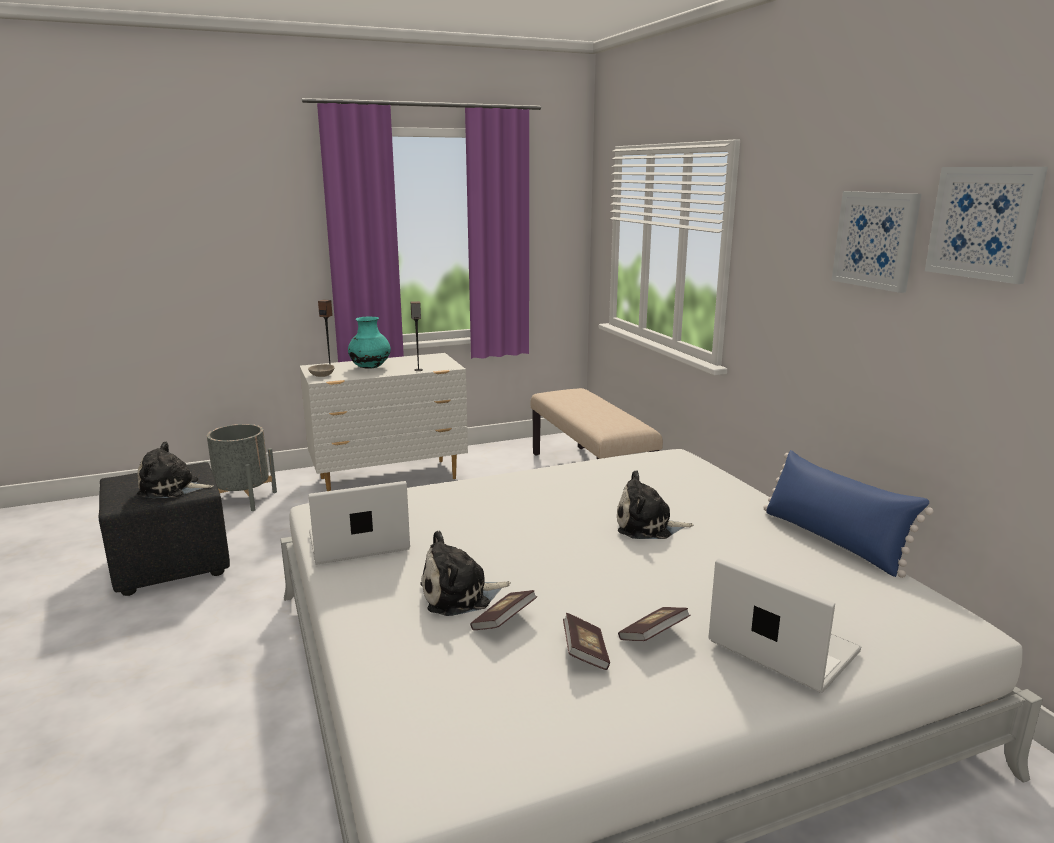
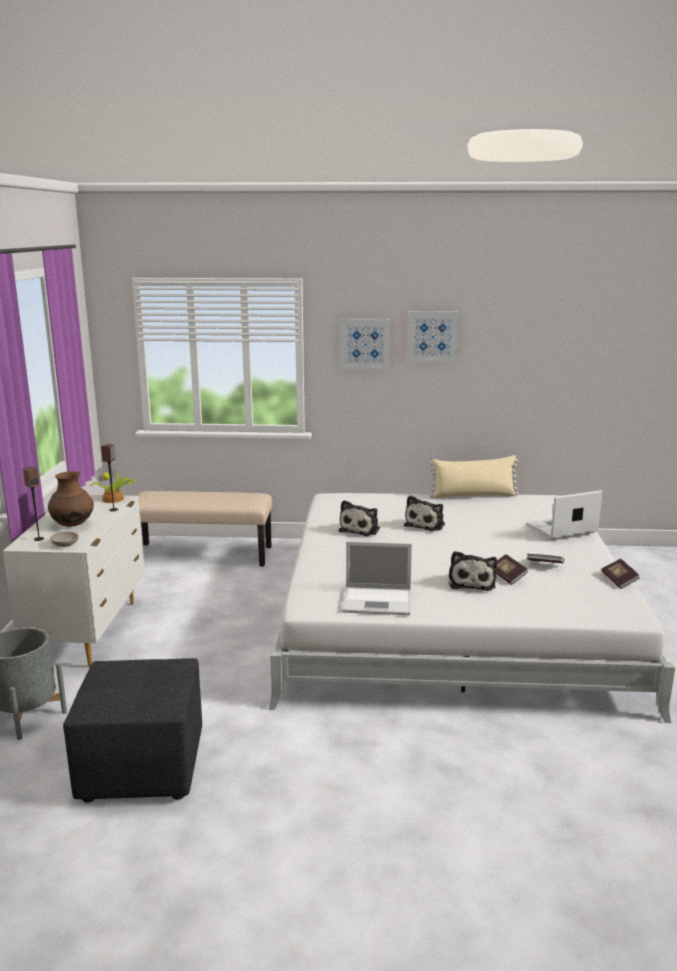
camera: 65 degrees left, 0 degrees up
plush toy [137,441,214,498] -> plush toy moved to [339,500,380,536]
laptop [308,481,410,565] -> laptop turned 90 degrees counterclockwise [342,541,412,615]
turquoise vase [348,317,391,369] -> brown vase [48,471,94,527]
book [618,607,690,641] -> book moved to [602,559,640,589]
blue pillow [763,450,934,578] -> beige pillow [430,455,519,498]
picture [925,167,1048,284] -> picture moved to [341,319,391,369]
none -> potted plant [90,465,136,503]

